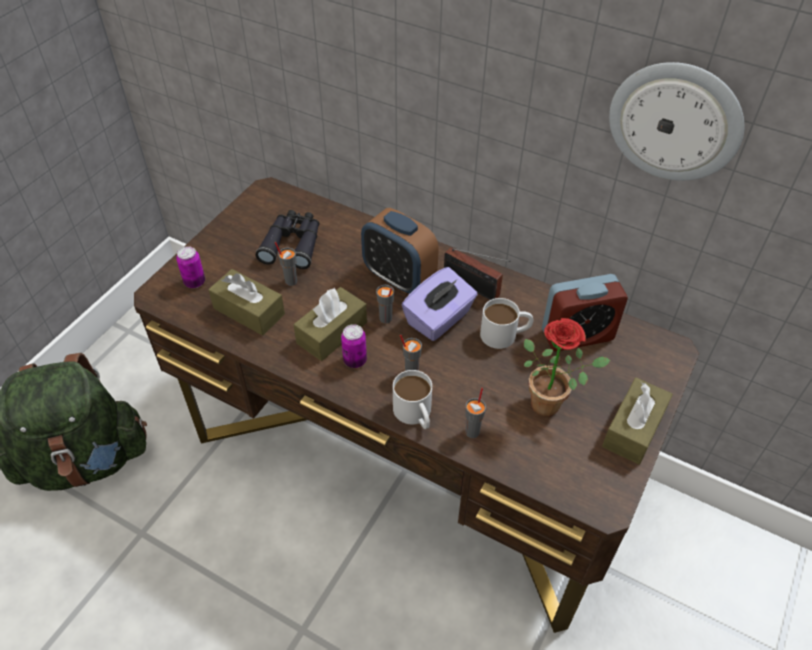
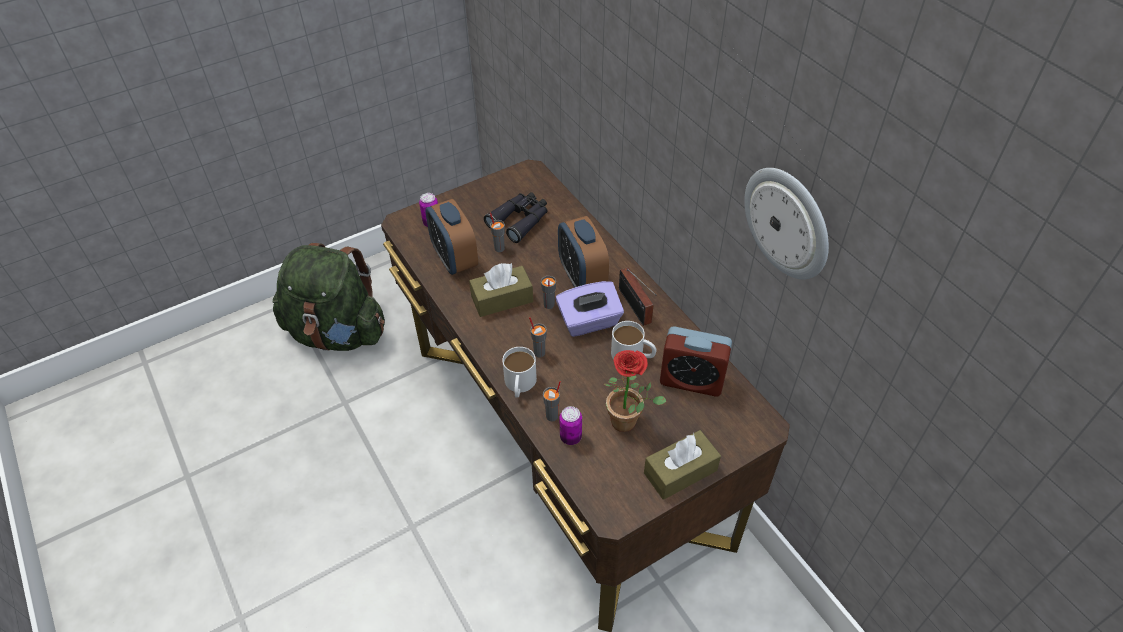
camera: 30 degrees right, 0 degrees up
brown tissue box [208,269,285,335] -> alarm clock [425,199,478,275]
can [341,324,367,368] -> can moved to [560,406,582,445]

